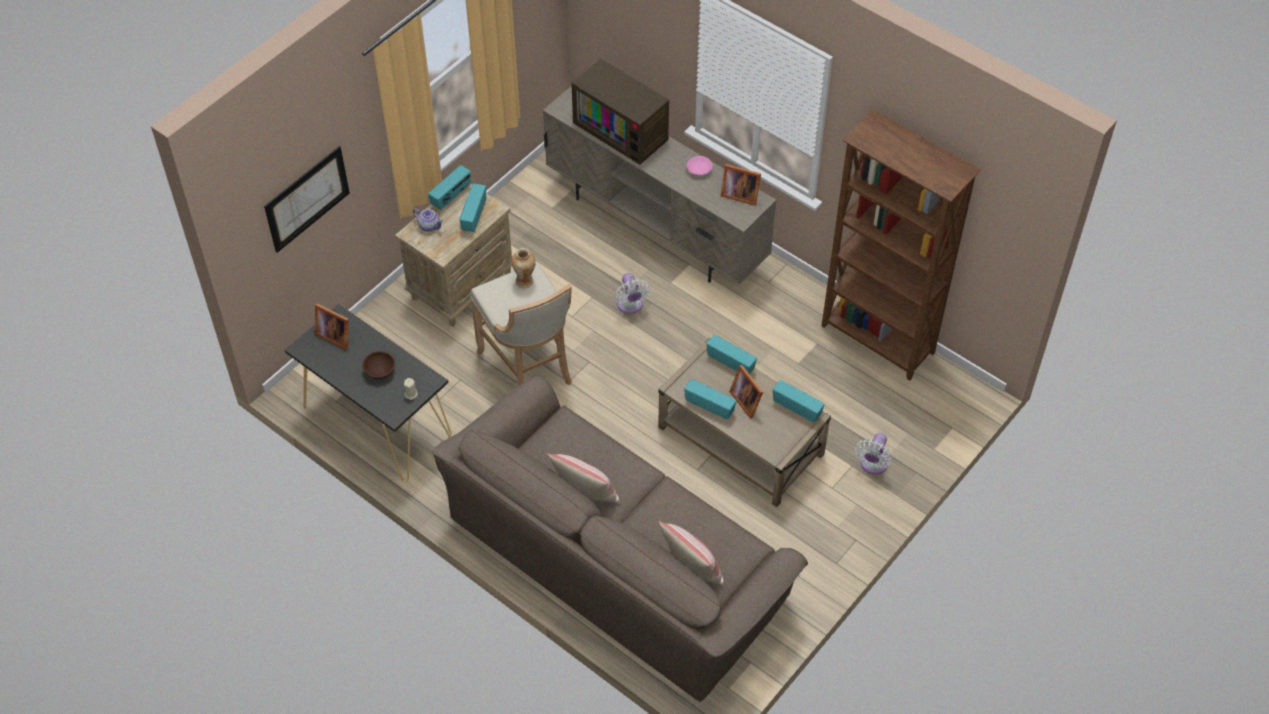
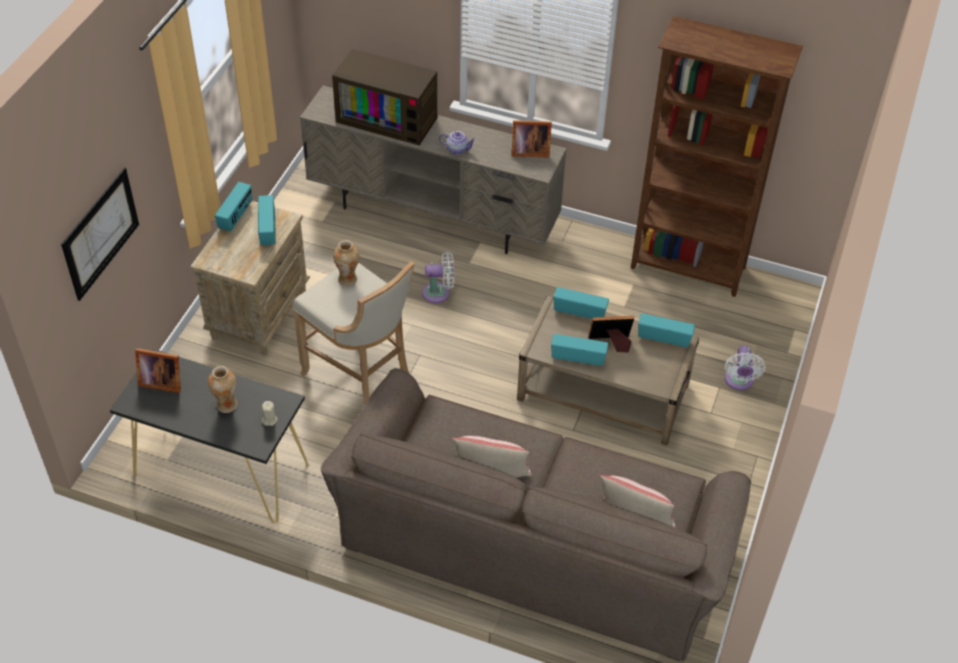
camera: 20 degrees left, 5 degrees down
brown bowl [362,351,395,379] -> vase [208,366,238,413]
teapot [413,208,443,231] -> teapot moved to [439,131,476,155]
white fan [615,273,651,314] -> white fan turned 60 degrees counterclockwise [422,251,454,303]
pink bowl [687,156,713,176] -> none
picture frame [729,365,763,419] -> picture frame turned 135 degrees clockwise [588,316,634,353]

